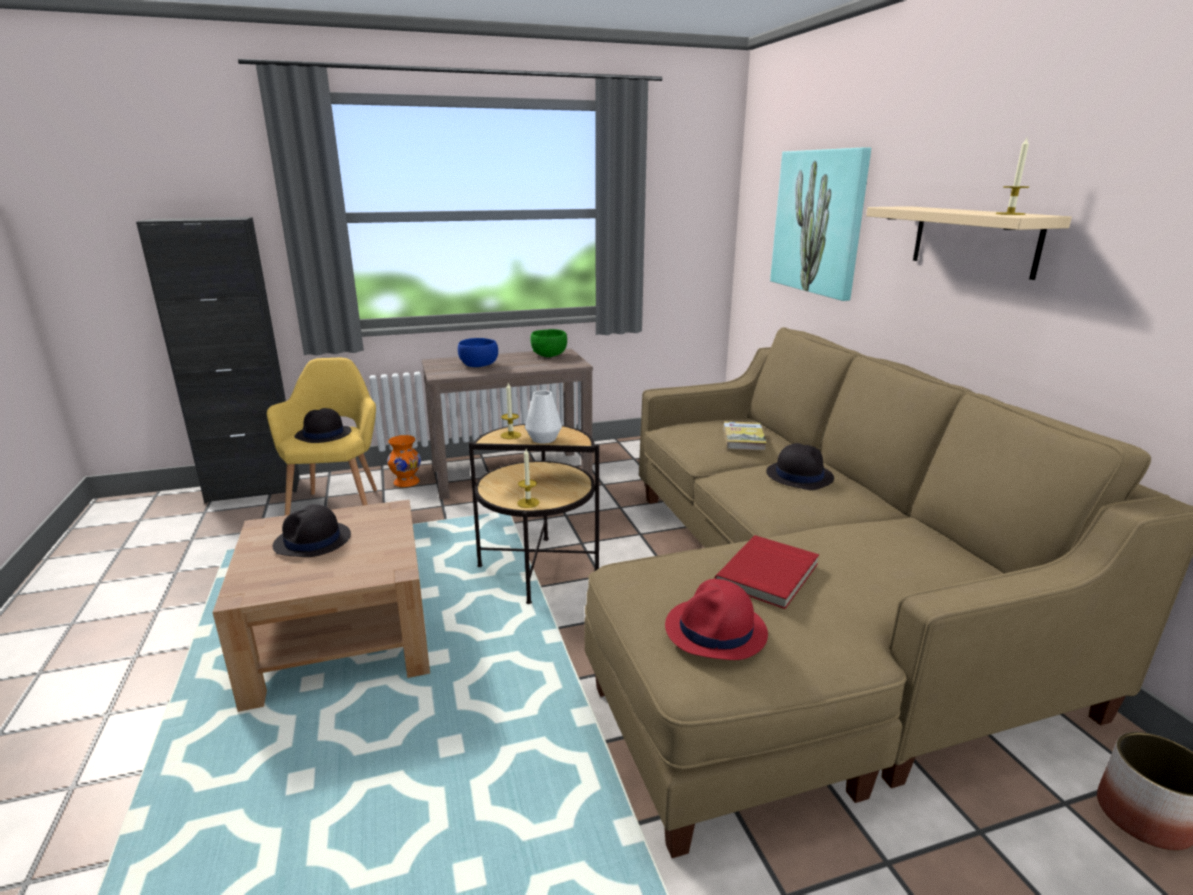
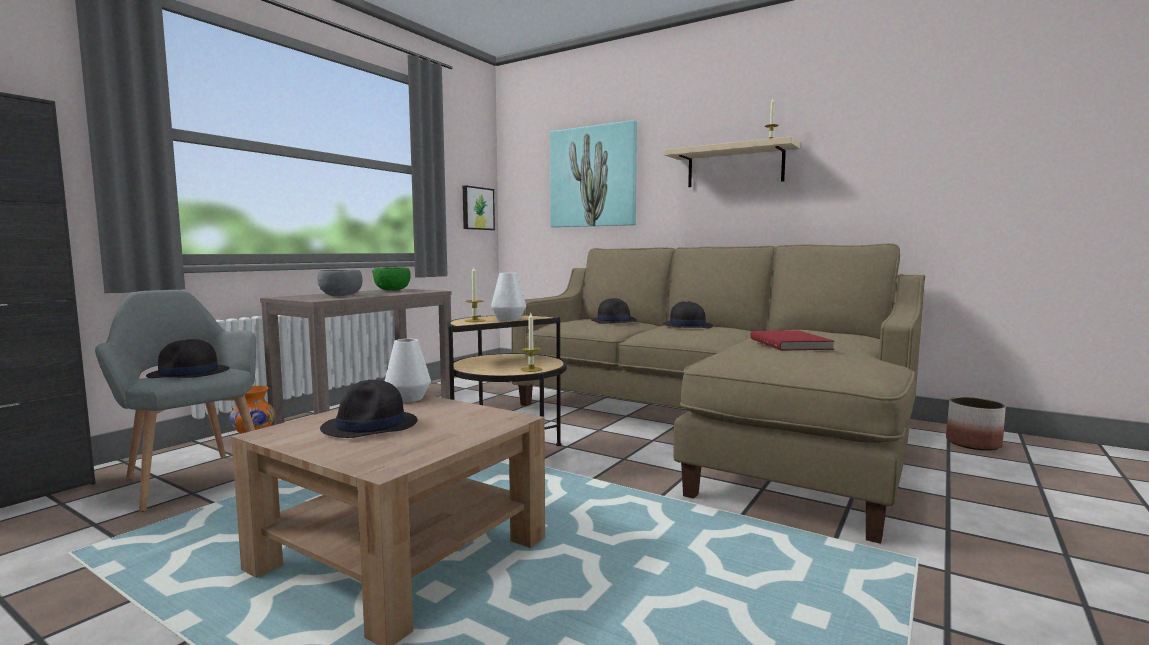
camera: 40 degrees left, 15 degrees down
yellow armchair [267,358,377,516] -> grey armchair [95,290,256,512]
blue bowl [458,338,498,367] -> grey bowl [317,270,363,296]
red hat [665,579,768,660] -> none
book [723,421,767,451] -> black hat [591,298,637,324]
none -> white vase [385,339,431,402]
none -> picture [463,185,495,230]

